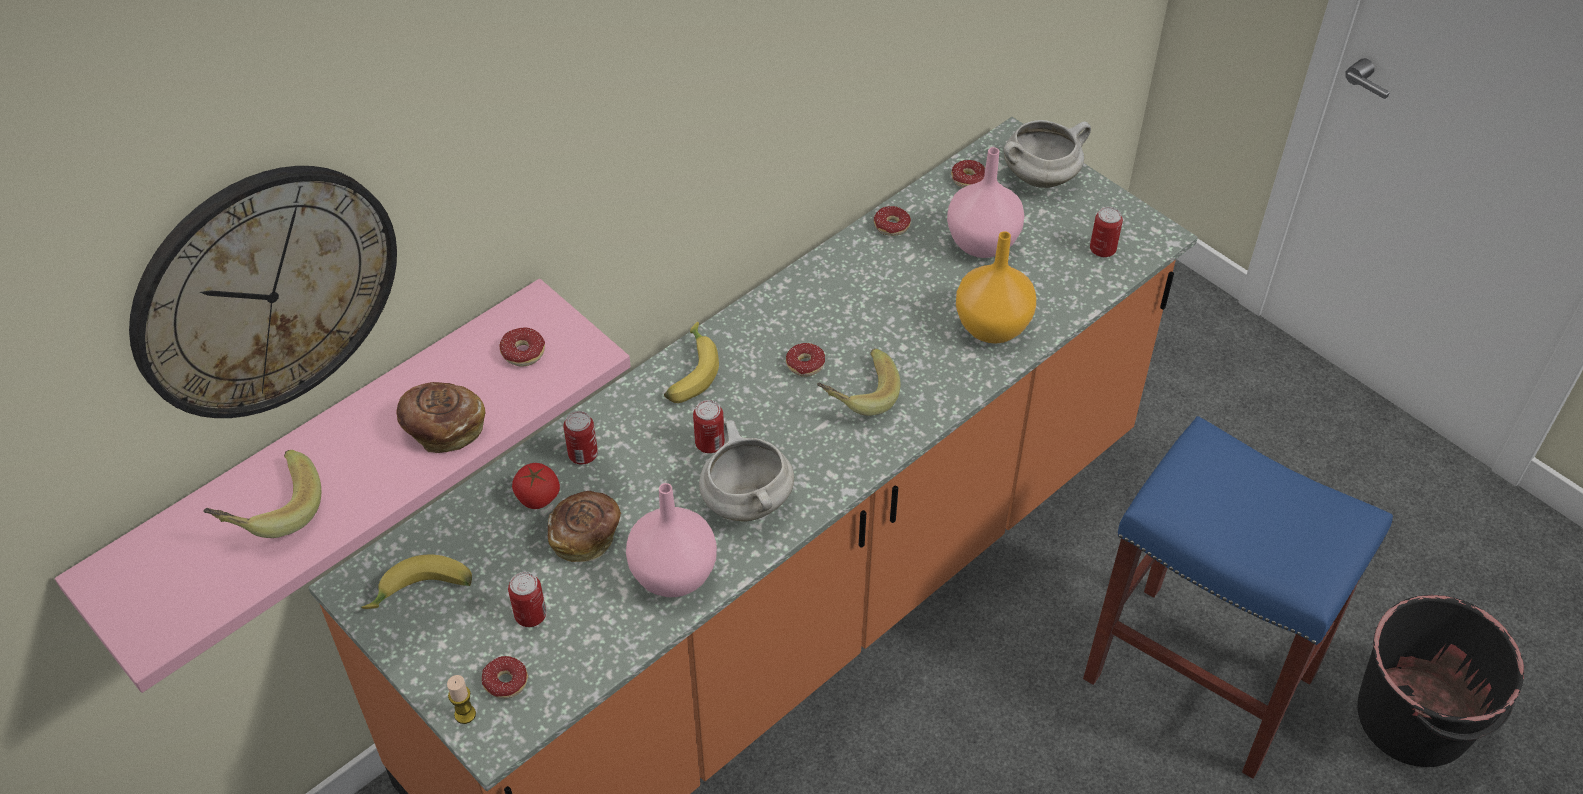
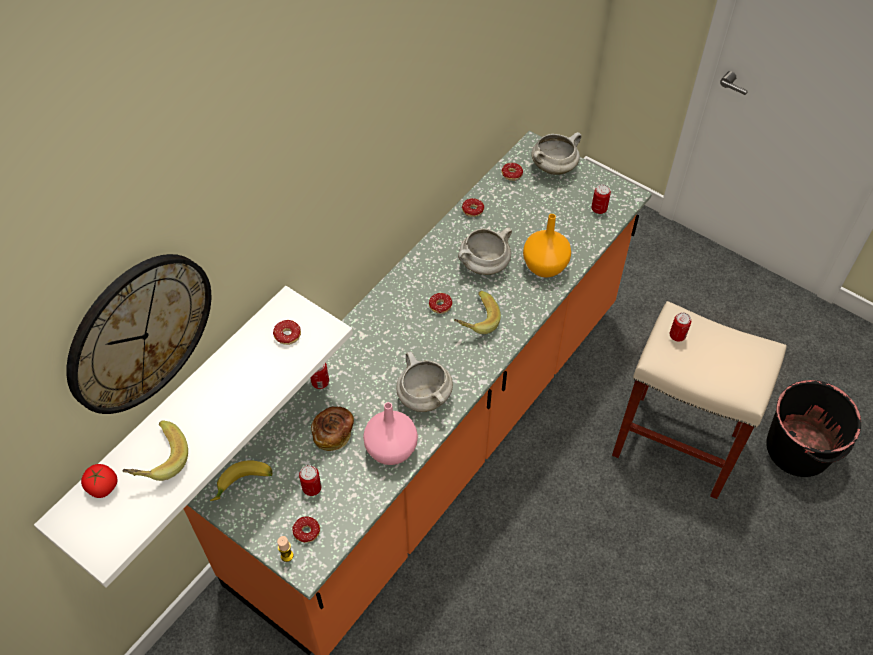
camera: 10 degrees left, 5 degrees up
pink shelf [55,279,631,693] -> white shelf [34,286,353,588]
bread [396,382,485,453] -> none
tomato [512,463,560,509] -> tomato moved to [81,464,118,498]
banana [664,322,719,403] -> none
can [693,400,725,453] -> can moved to [670,312,691,341]
pink vase [947,147,1024,258] -> none
blue stool [1083,416,1393,779] -> beige stool [612,301,787,499]
none -> white cooking pot [458,227,512,275]

